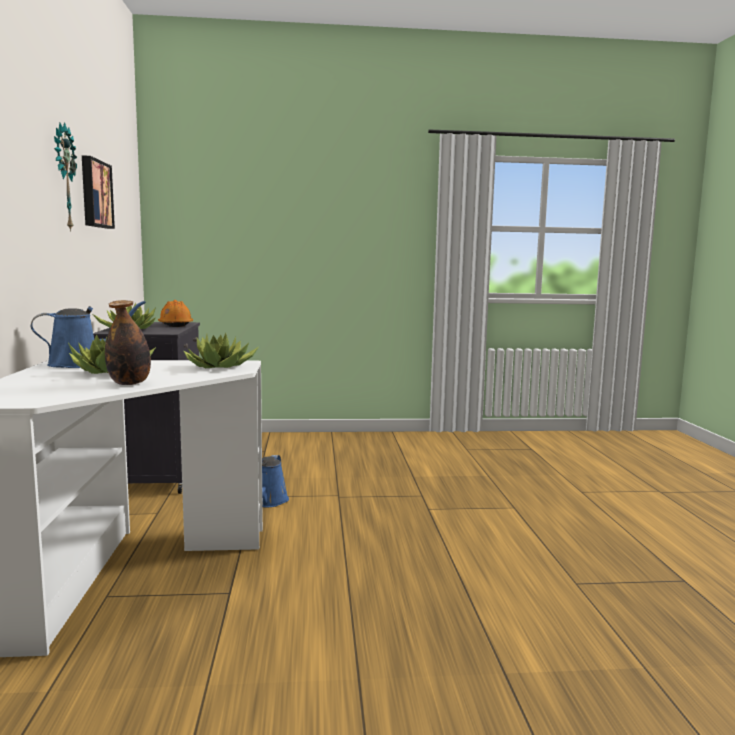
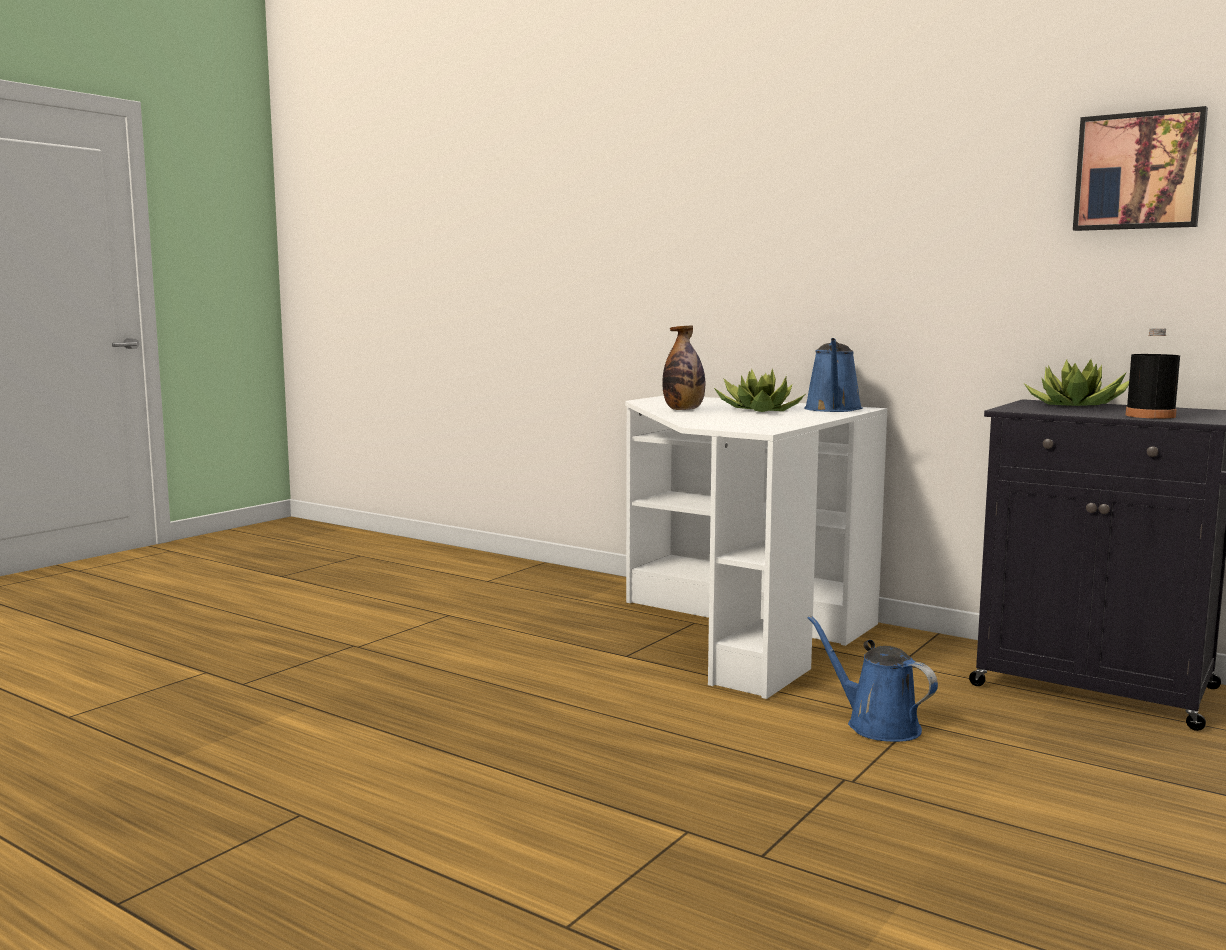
camera: 130 degrees right, 0 degrees up
wall clock [54,122,77,232] -> none
orange hard hat [158,300,193,327] -> black bottle [1126,328,1180,419]
potted plant [184,333,258,368] -> none

